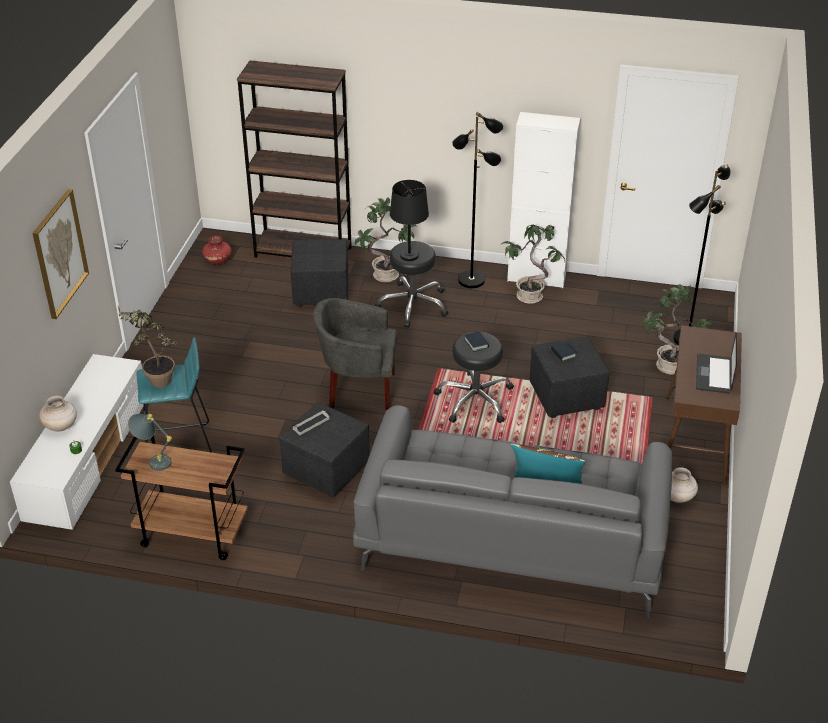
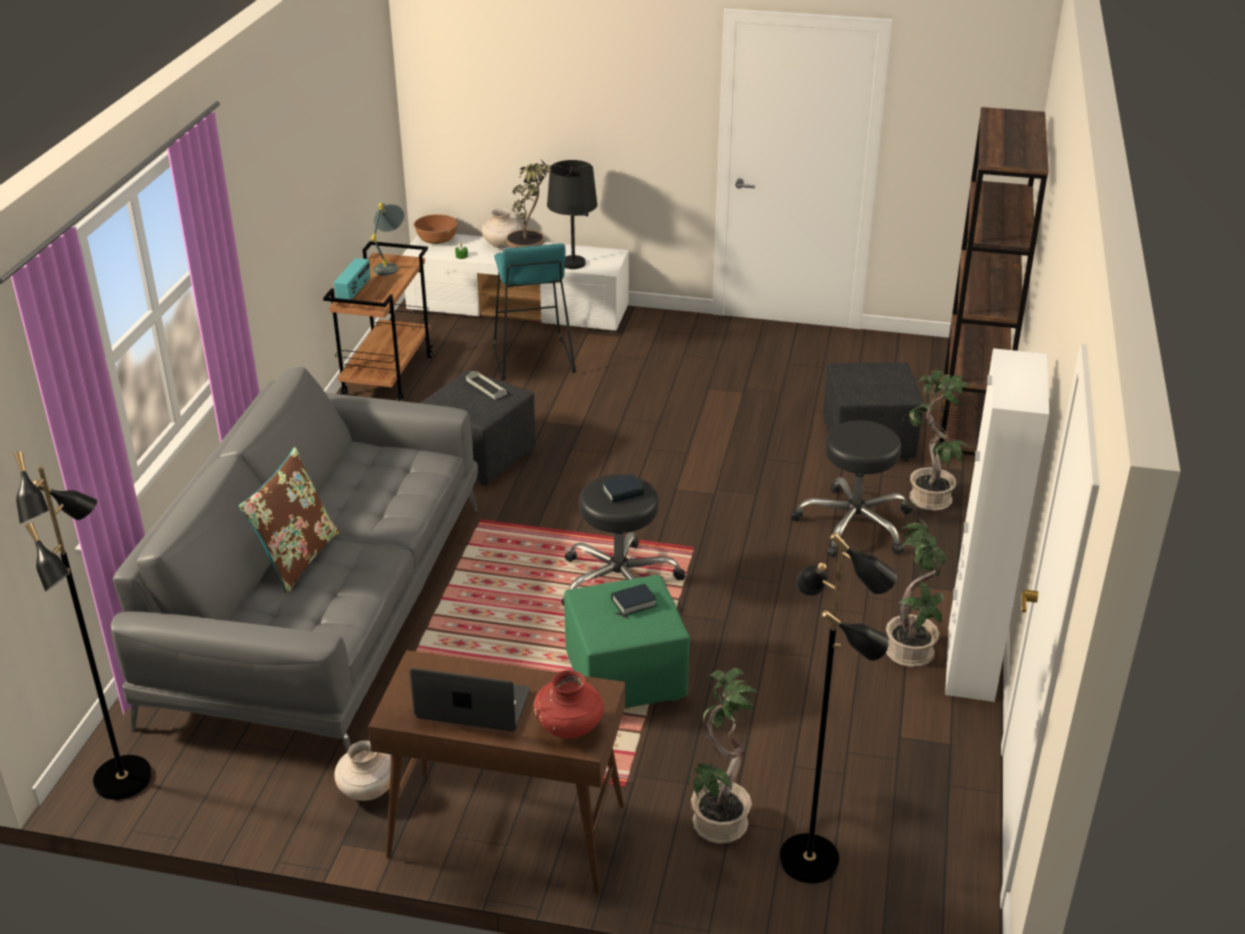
camera: 90 degrees right, 5 degrees down
picture [33,189,89,319] -> none
red vase [202,236,232,265] -> red vase moved to [534,670,604,739]
grey armchair [313,298,398,410] -> none
black table lamp [390,180,429,261] -> black table lamp moved to [547,160,597,269]
black floor lamp [452,112,503,288] -> black floor lamp moved to [14,451,152,800]
black ottoman [530,336,610,418] -> green ottoman [564,575,690,708]
none -> radio [334,258,370,300]
none -> brown bowl [414,214,458,244]

